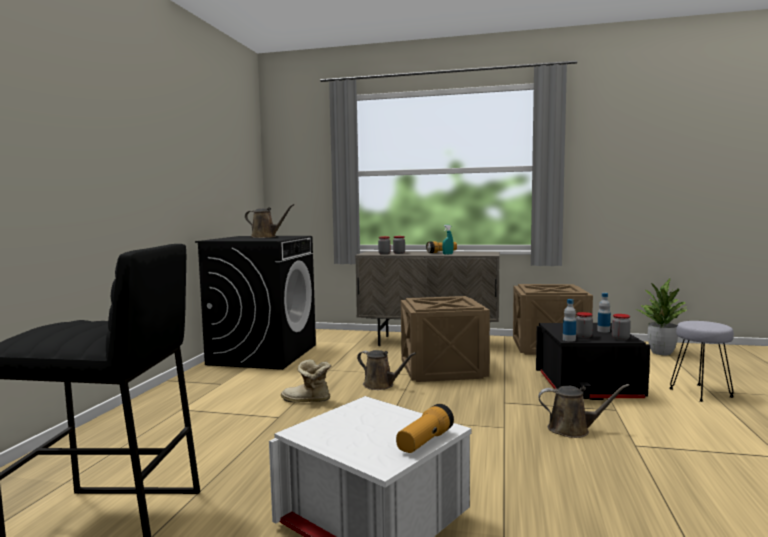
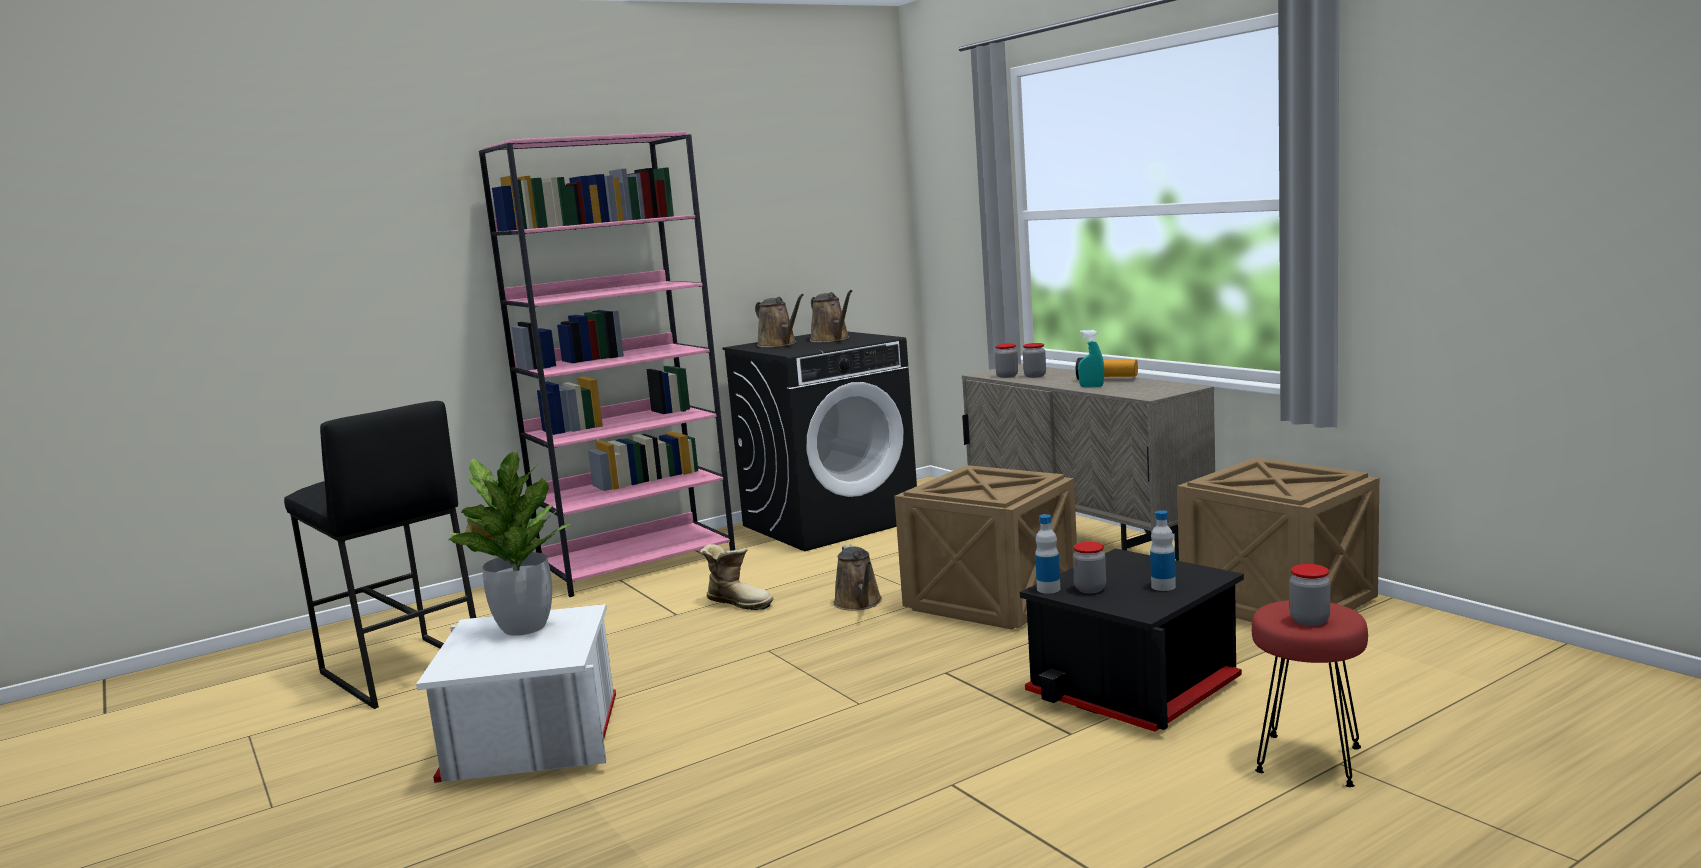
camera: 45 degrees right, 5 degrees up
boot [281,359,331,403] -> boot turned 150 degrees clockwise [700,544,774,610]
flashlight [396,404,454,453] -> none
brown watering can [538,384,630,438] -> brown watering can moved to [755,294,804,347]
jar [612,314,631,340] -> jar moved to [1290,564,1330,626]
potted plant [636,278,687,355] -> potted plant moved to [448,451,572,636]
grey stool [669,321,734,402] -> red stool [1251,600,1368,787]
none -> pink bookcase [479,131,735,597]

